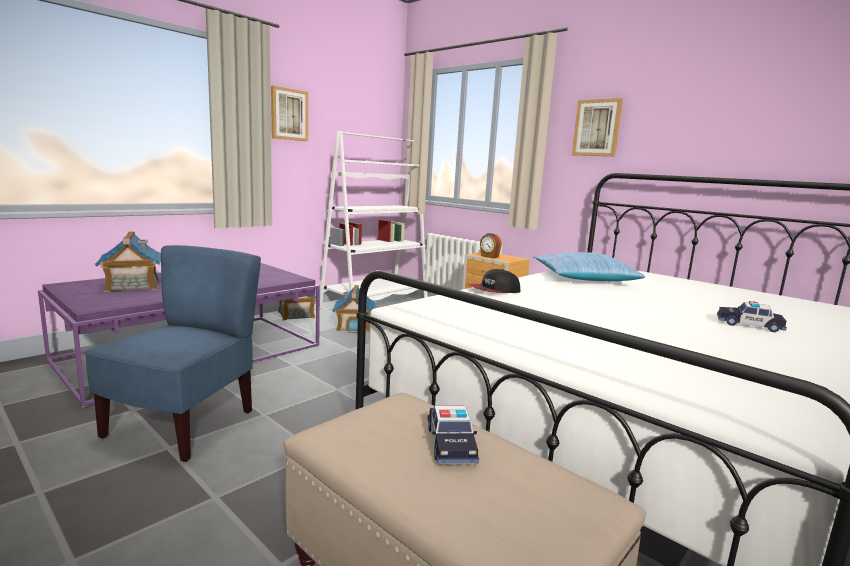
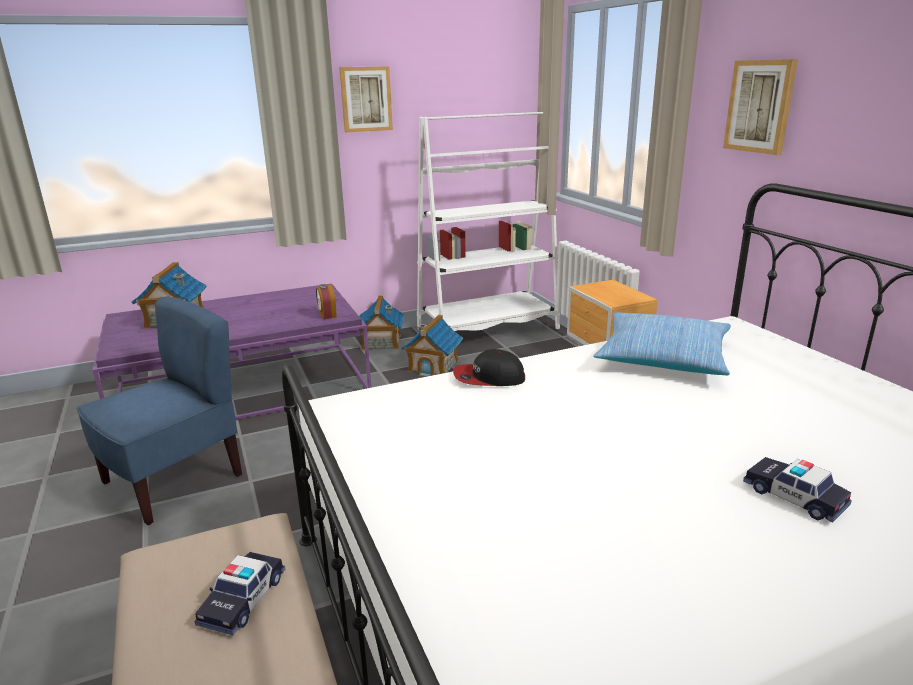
camera: 25 degrees right, 10 degrees up
alarm clock [480,233,502,258] -> alarm clock moved to [316,284,337,319]

